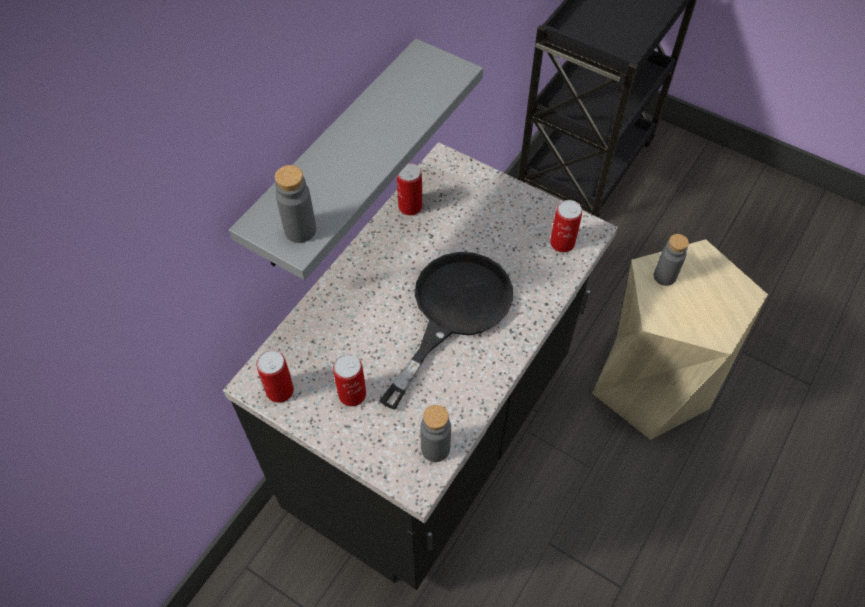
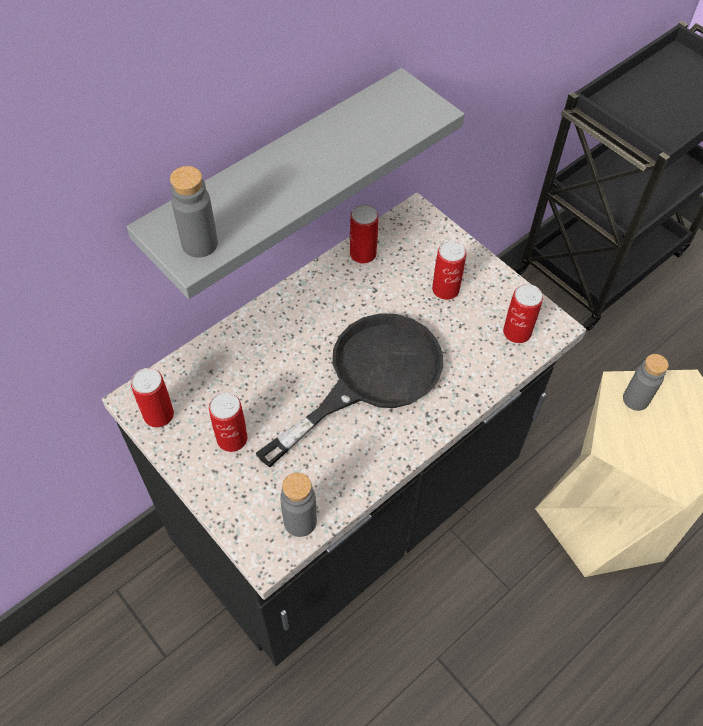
camera: 15 degrees right, 0 degrees up
none -> can [432,241,467,300]

